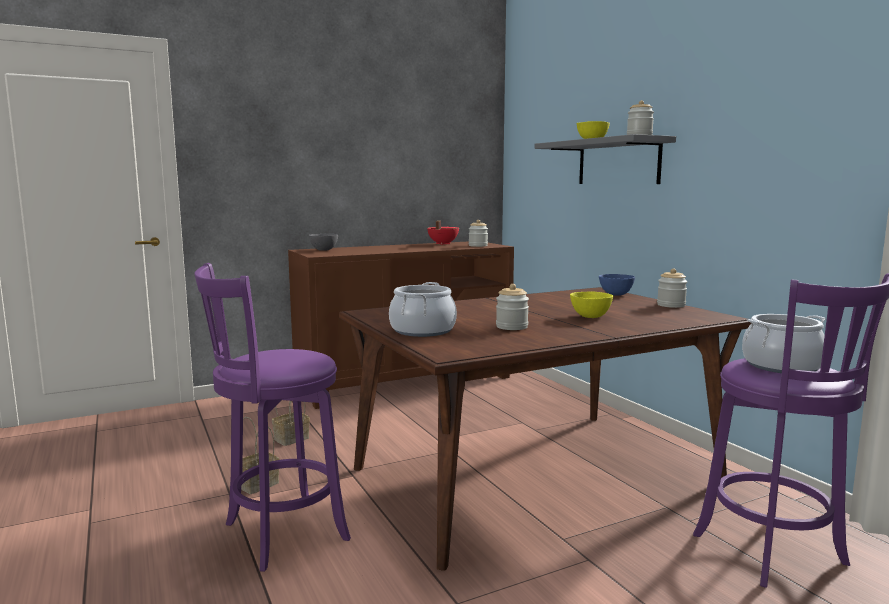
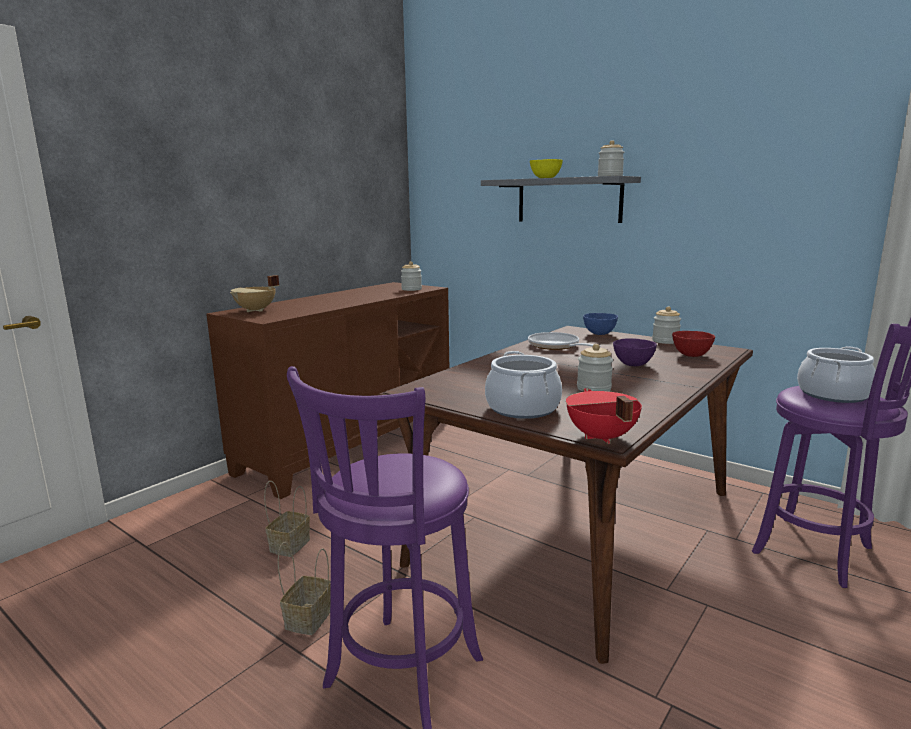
camera: 25 degrees left, 5 degrees up
grey bowl [309,234,338,251] -> beige cooking pot [230,275,279,312]
red cooking pot [427,221,459,245] -> red cooking pot moved to [566,388,642,444]
yellow bowl [570,292,613,318] -> purple bowl [613,338,657,366]
none -> frying pan [528,332,600,350]
none -> red bowl [672,331,715,357]

